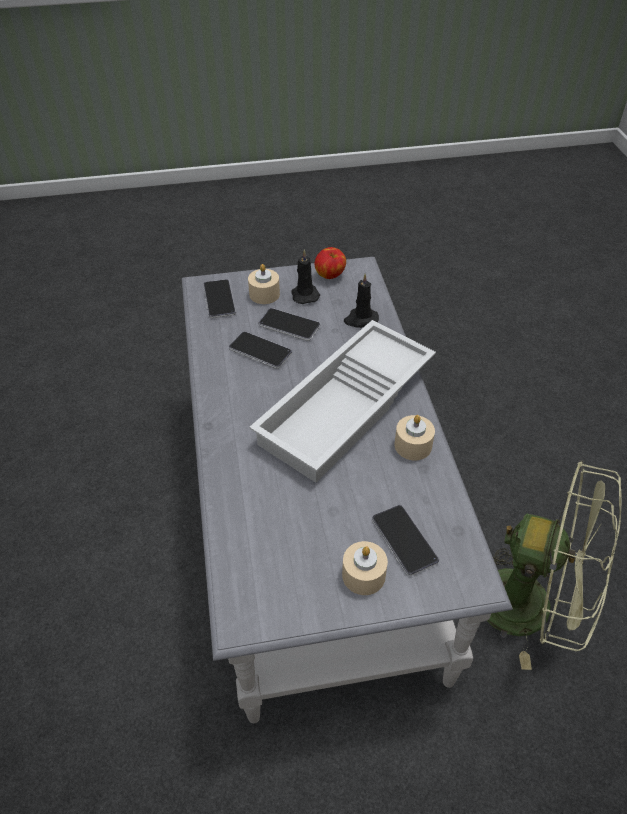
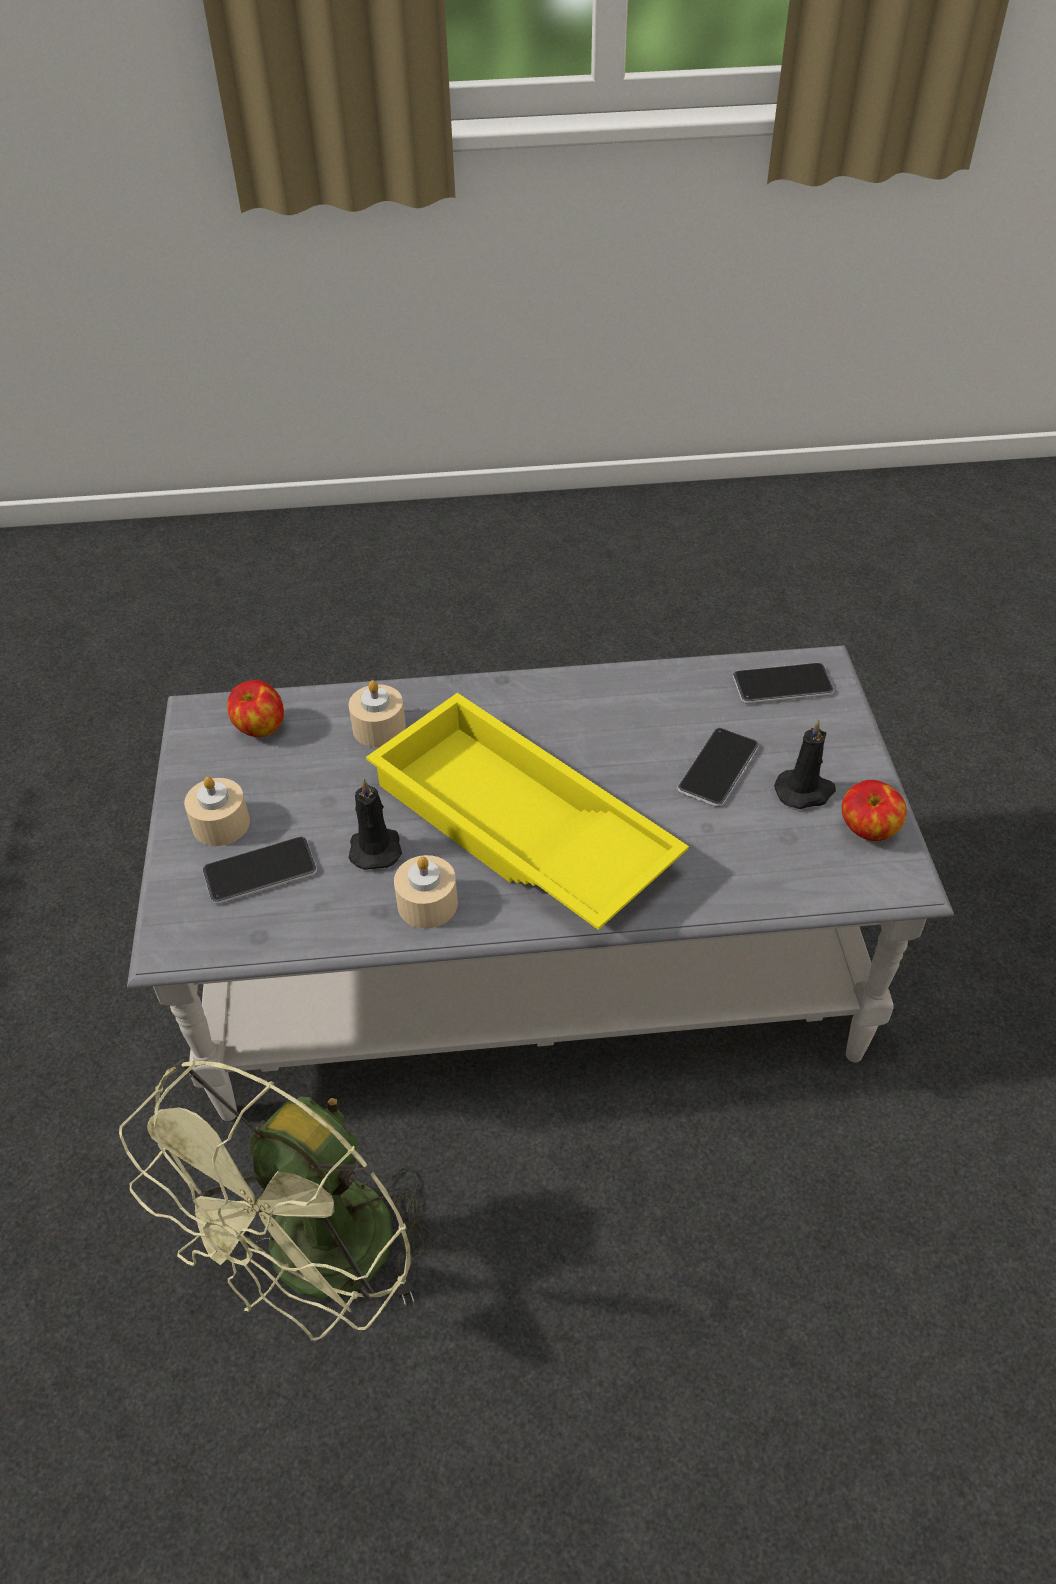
camera: 95 degrees right, 0 degrees up
phone [229,332,292,369] -> none
beige candle [248,264,280,304] -> beige candle moved to [349,680,406,747]
white tray [249,320,436,483] -> yellow tray [366,693,689,930]
black candle [344,274,379,328] -> black candle moved to [349,778,402,870]
none -> apple [227,680,284,737]

